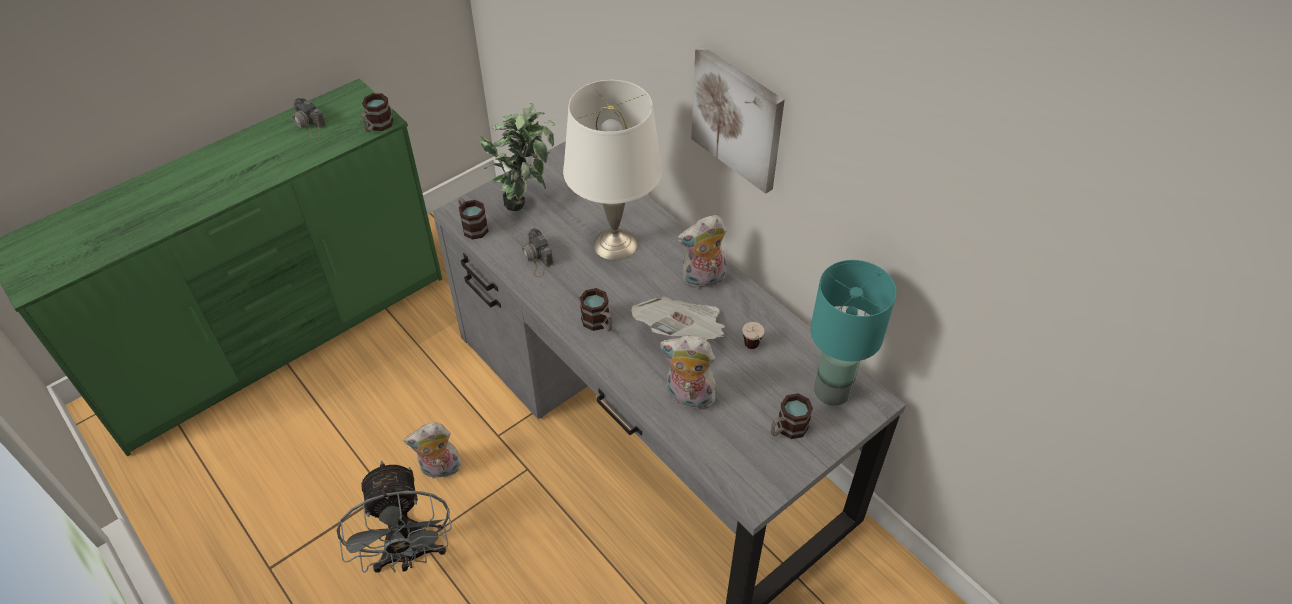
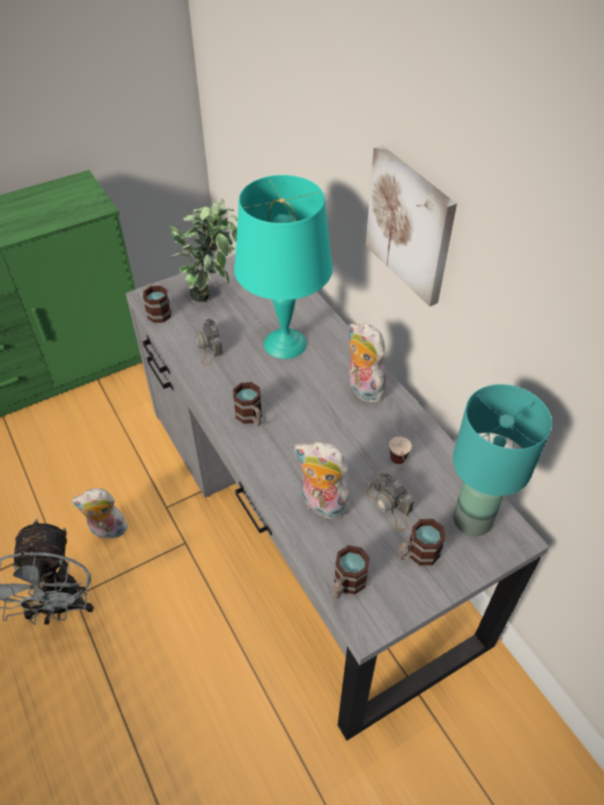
camera: 10 degrees right, 0 degrees up
camera [290,98,326,138] -> camera moved to [366,471,414,531]
mug [361,93,393,132] -> mug moved to [333,545,370,599]
white table lamp [563,80,662,260] -> turquoise table lamp [234,175,333,359]
newspaper [631,296,725,340] -> none
plush toy [677,215,726,289] -> plush toy turned 60 degrees clockwise [349,323,386,403]

